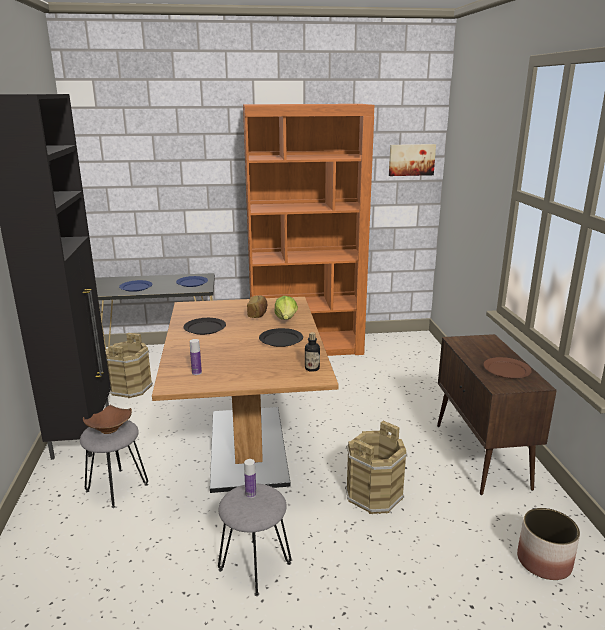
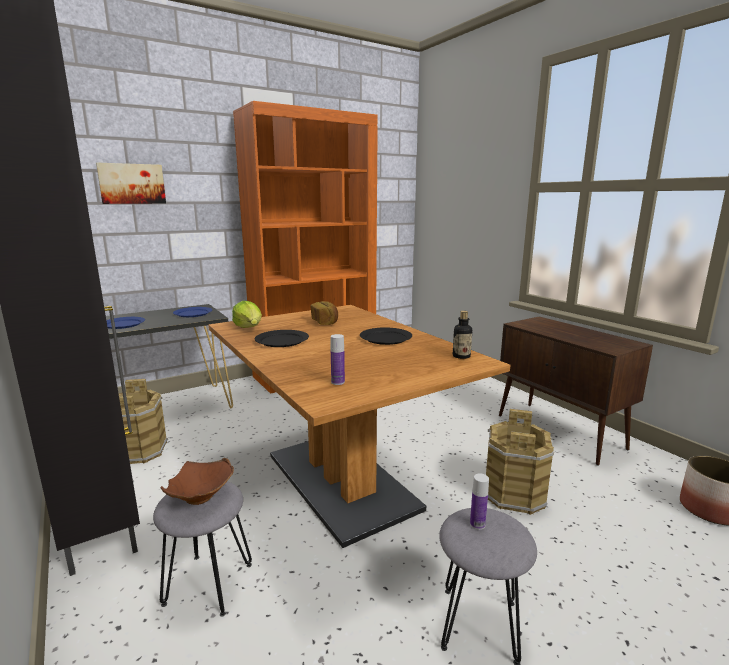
camera: 25 degrees left, 5 degrees down
lettuce [274,296,298,320] -> lettuce moved to [232,301,262,328]
picture [389,144,436,176] -> picture moved to [96,162,166,204]
brown plate [483,357,532,378] -> none

